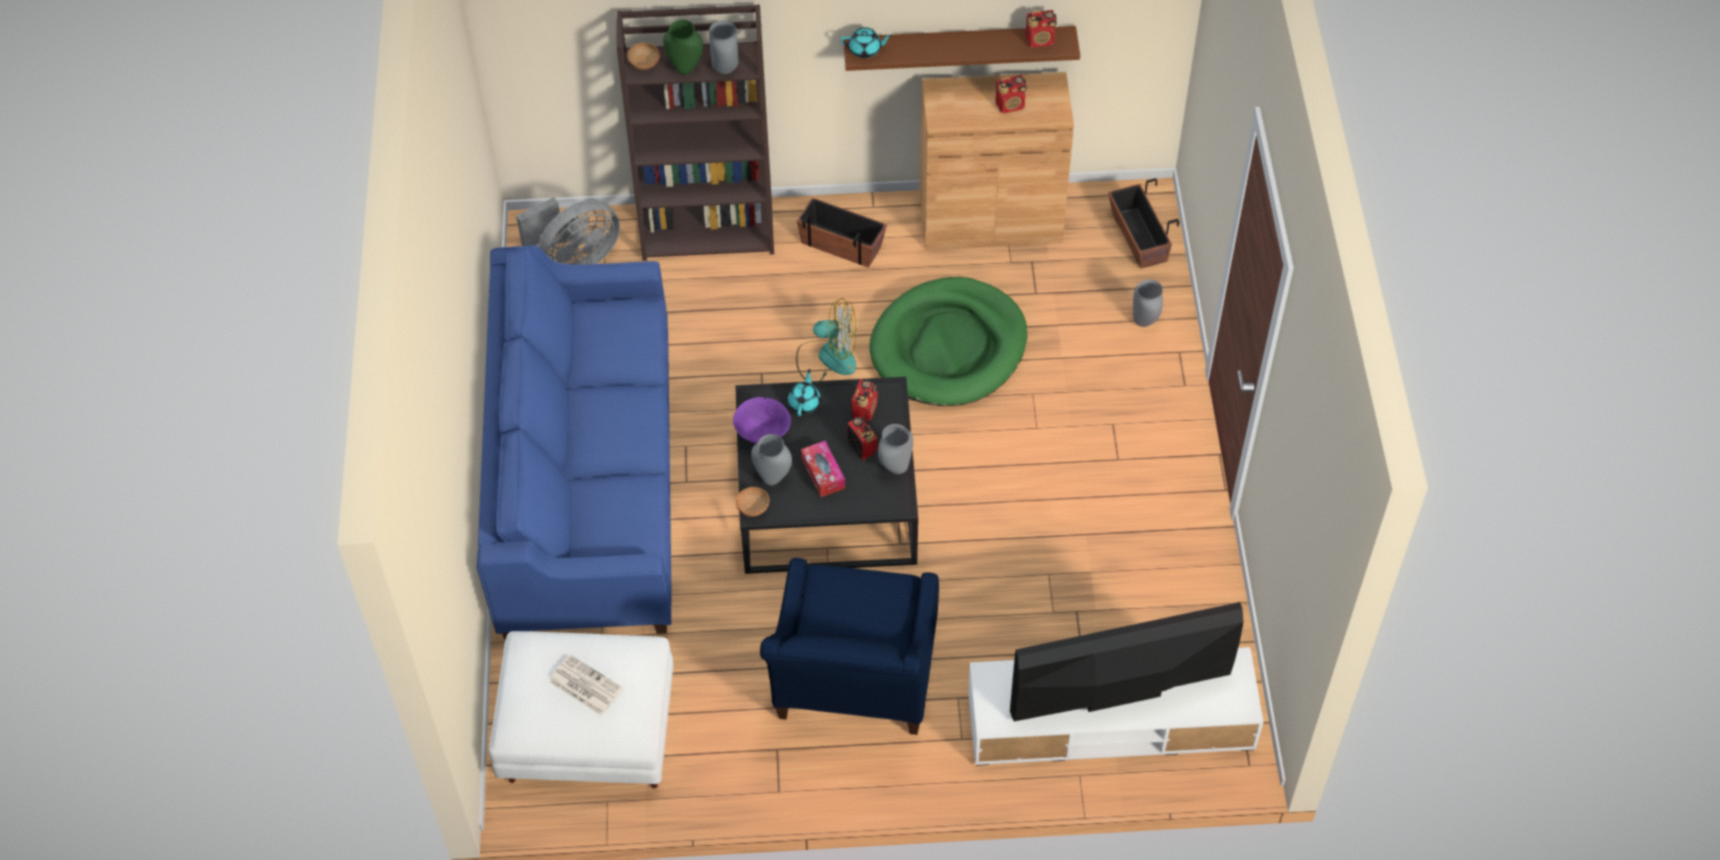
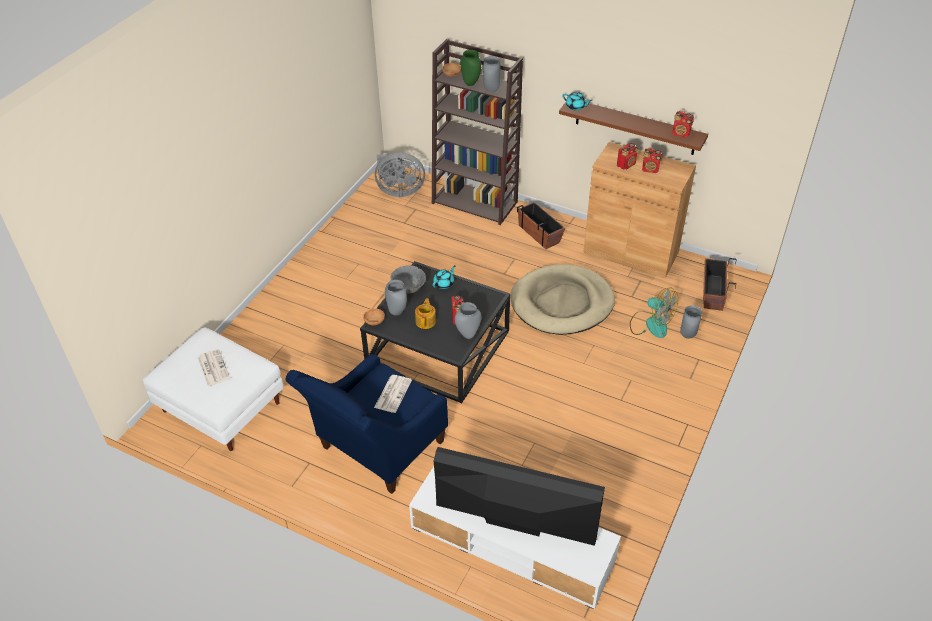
camera: 30 degrees right, 10 degrees down
blue sofa [477,245,672,640] -> none
purple bowl [733,397,791,444] -> grey bowl [391,265,426,294]
fan [796,298,856,381] -> fan moved to [630,288,678,338]
tissue box [801,441,845,497] -> teapot [415,298,436,329]
radio [851,379,877,422] -> radio moved to [617,143,637,169]
green dog bed [869,277,1027,406] -> beige dog bed [511,264,615,335]
none -> newspaper [374,375,412,413]

